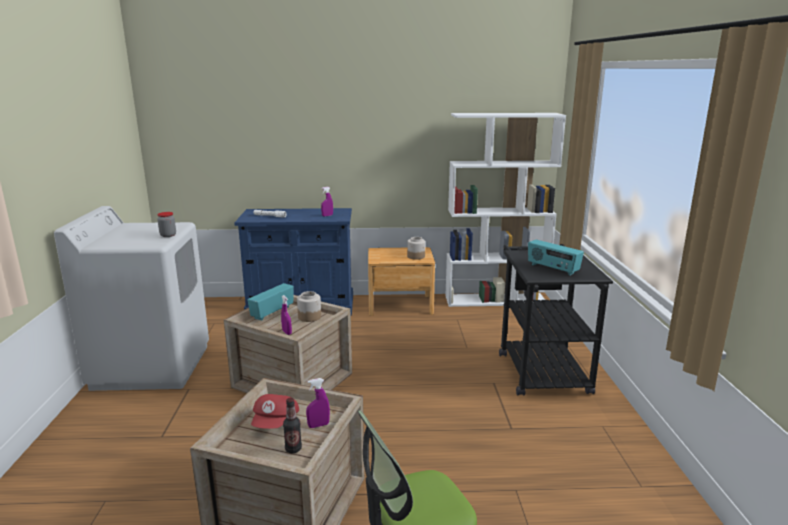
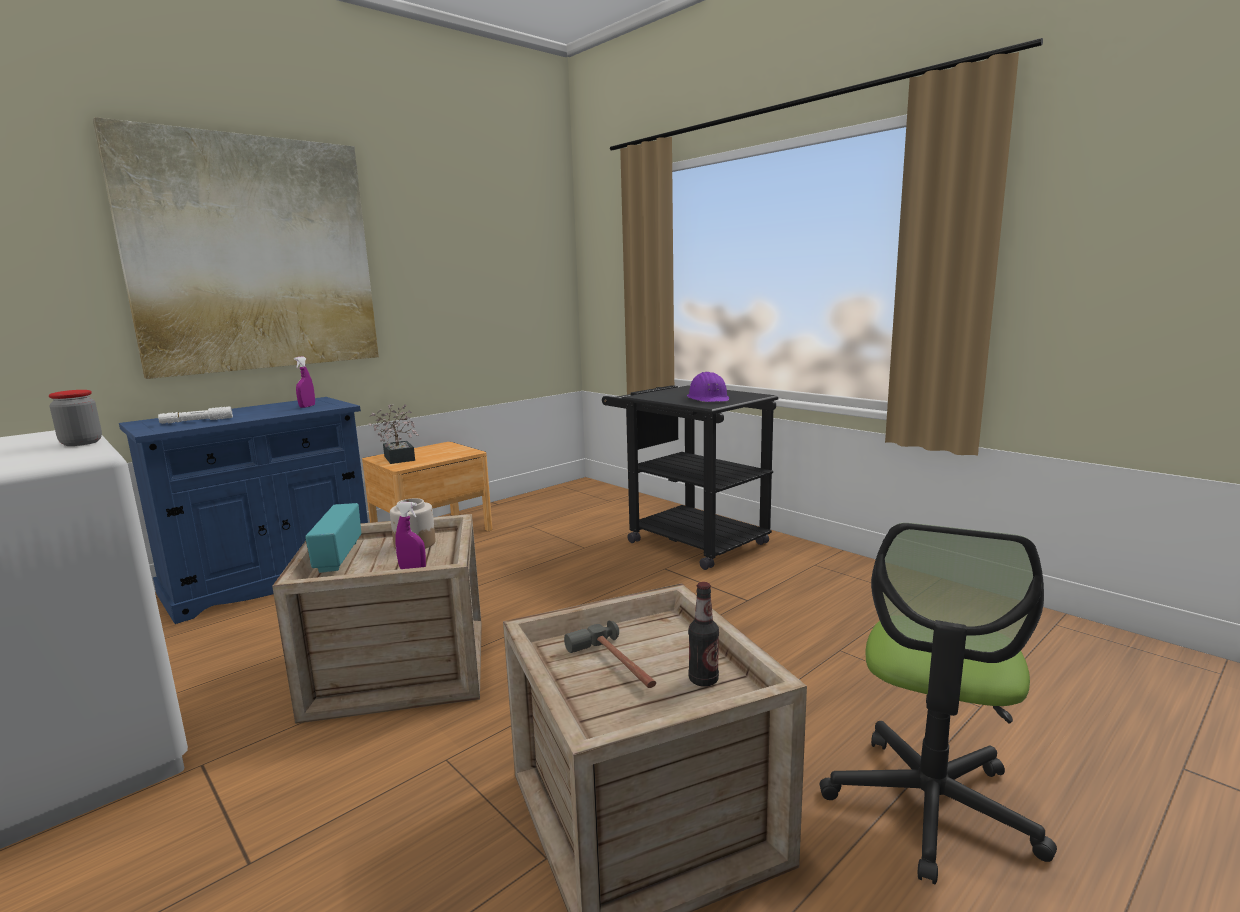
camera: 40 degrees left, 5 degrees down
red cap [251,394,299,429] -> hammer [564,620,656,688]
purple spray bottle [306,378,330,428] -> none
jar [407,237,425,260] -> none
white bookcase [445,113,566,307] -> none
radio [528,240,584,276] -> purple hard hat [687,372,729,402]
none -> picture [93,117,379,379]
none -> potted plant [369,404,419,464]

